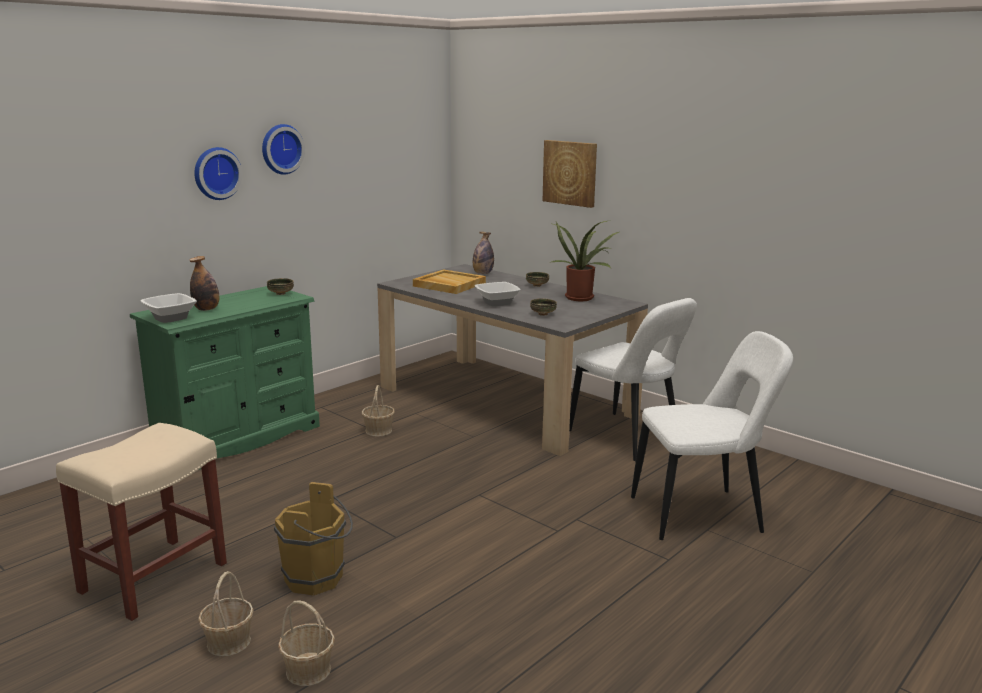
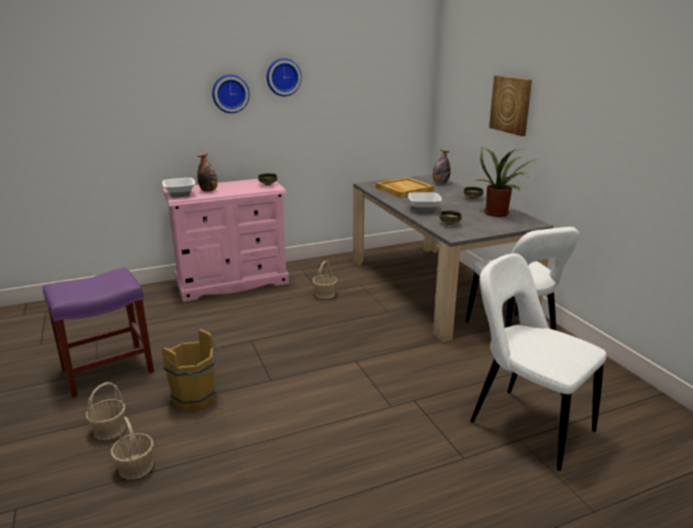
camera: 25 degrees right, 5 degrees up
beige stool [56,423,227,621] -> purple stool [43,268,154,397]
green dresser [130,286,320,470] -> pink dresser [163,179,289,302]
white chair [631,331,793,540] -> white chair turned 150 degrees counterclockwise [471,254,606,471]

